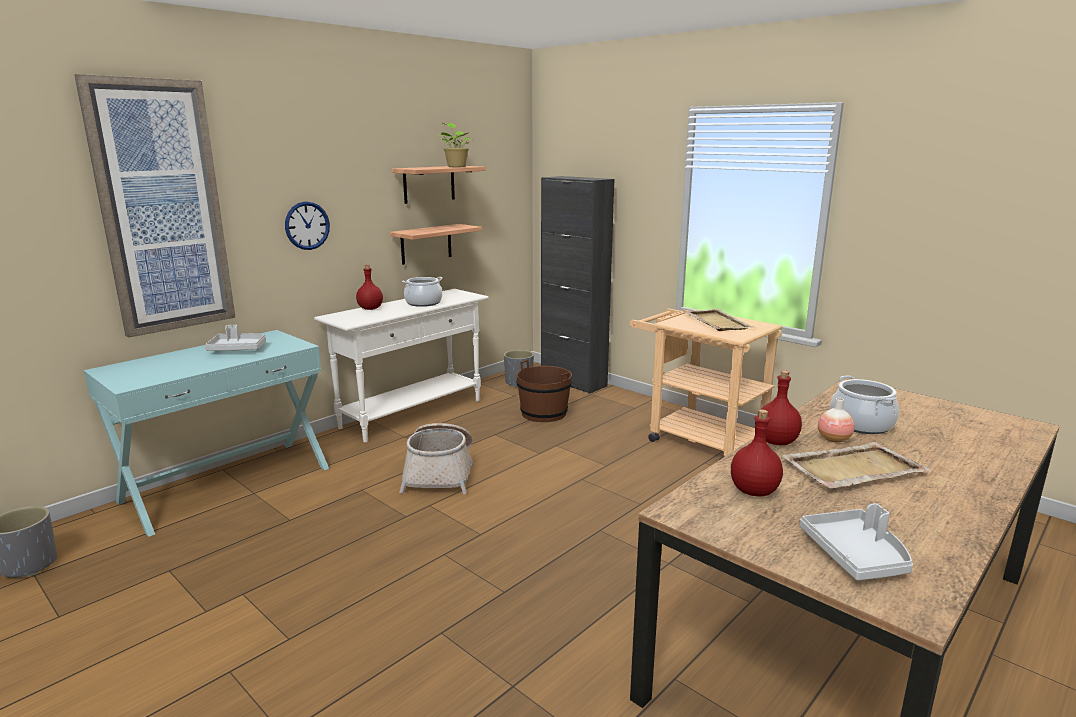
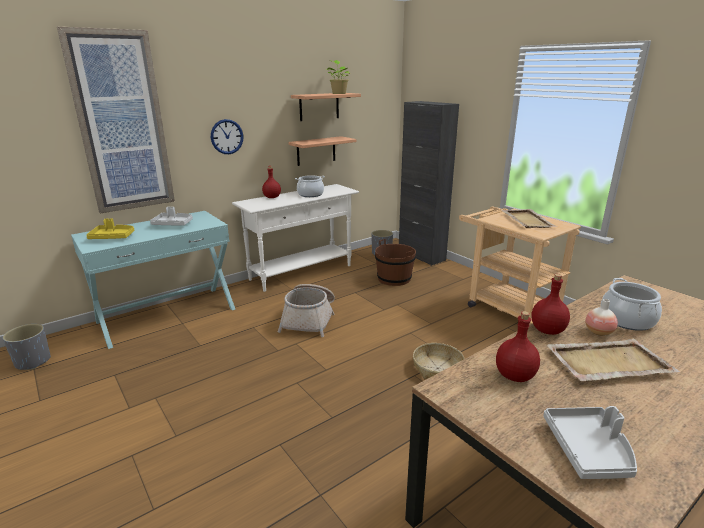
camera: 10 degrees right, 5 degrees up
none -> yellow tray [86,218,134,239]
none -> basket [413,343,465,379]

